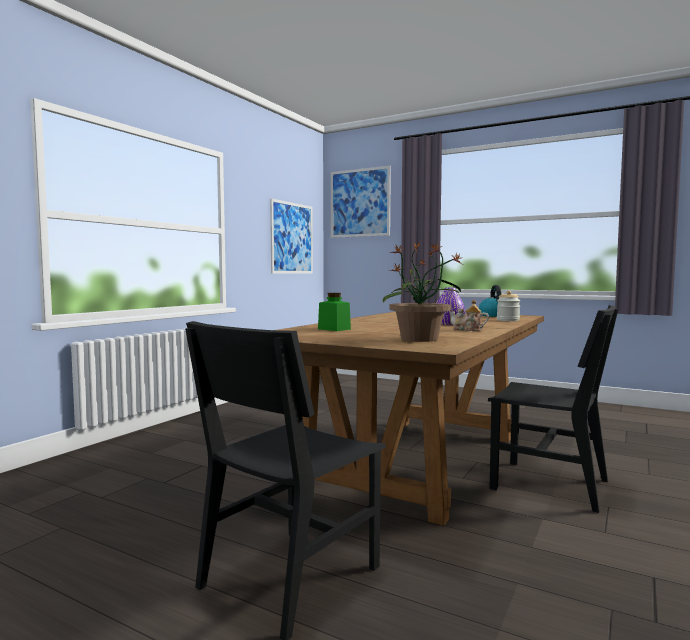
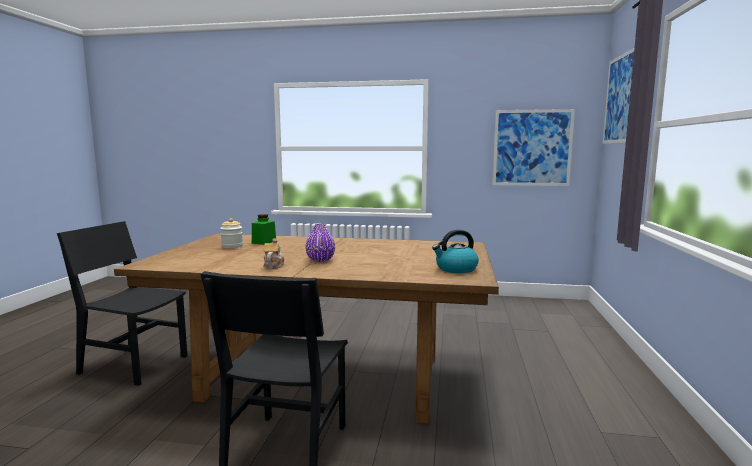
camera: 70 degrees right, 5 degrees up
potted plant [383,241,462,342] -> none
jar [497,290,520,321] -> jar moved to [220,218,243,248]

